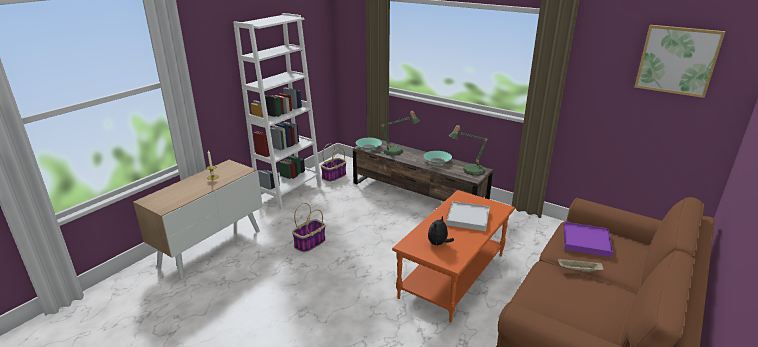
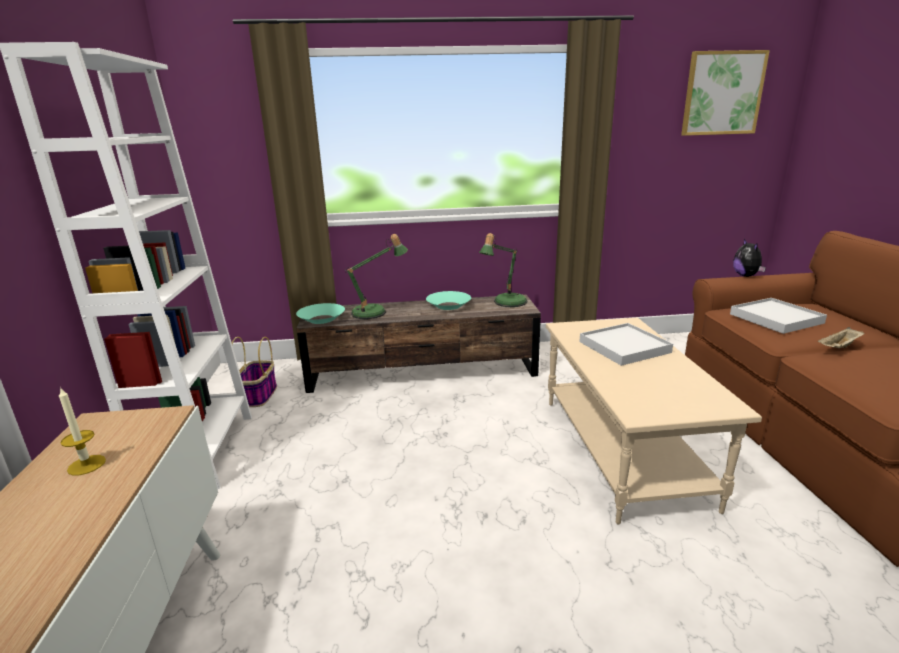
camera: 40 degrees left, 5 degrees down
basket [292,203,325,252] -> none
orange coffee table [392,190,515,323] -> beige coffee table [546,317,762,525]
plush toy [428,216,454,245] -> plush toy moved to [733,239,766,277]
purple tray [564,222,613,257] -> white tray [730,298,827,334]

